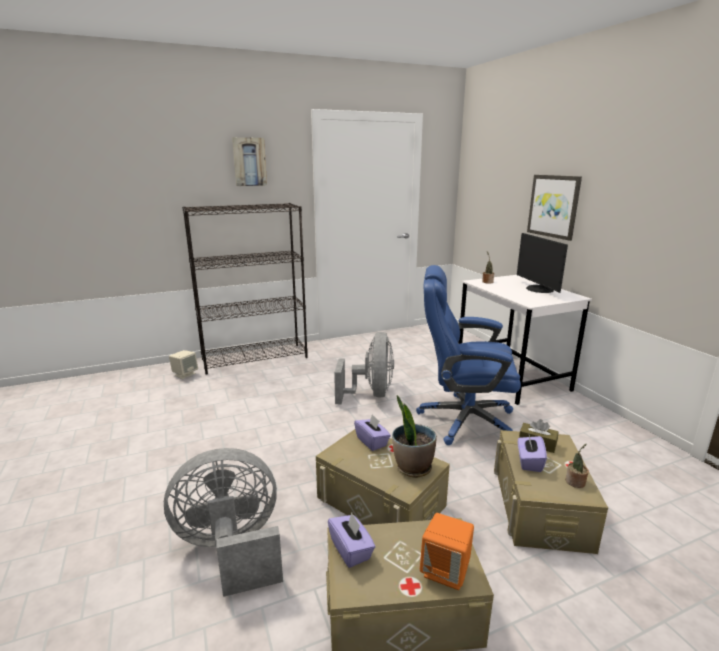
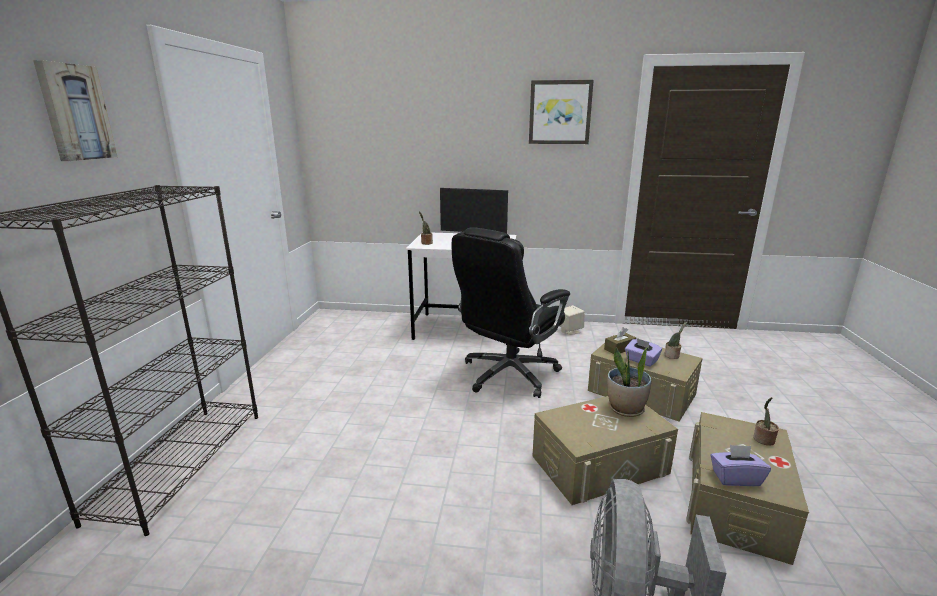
camera: 60 degrees left, 0 degrees up
beige speaker [169,350,198,379] -> beige speaker moved to [560,305,584,335]
grey fan [334,332,394,404] -> none
purple tissue box [354,414,391,451] -> none
blue office chair [416,265,521,445] -> black office chair [452,227,570,398]
orange speaker [420,513,474,590] -> potted plant [753,397,779,445]
picture [527,175,582,241] -> picture moved to [529,80,594,144]

